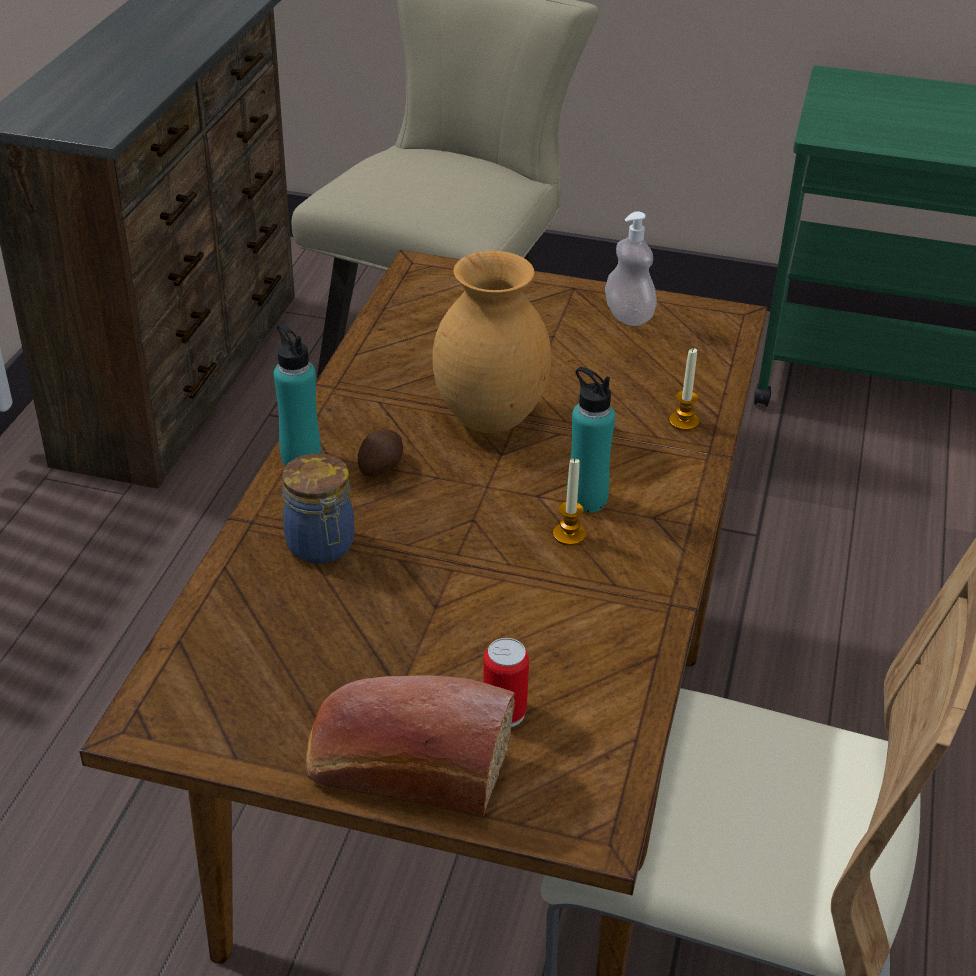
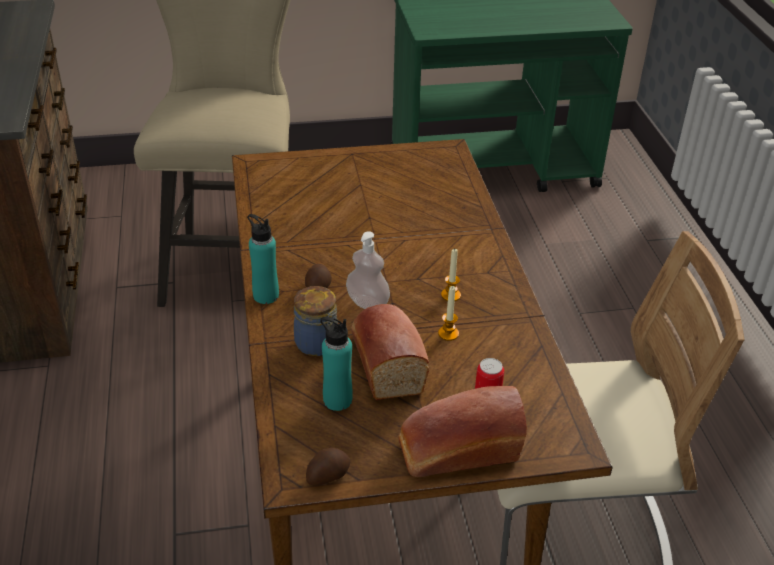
camera: 25 degrees left, 0 degrees up
brown vase [432,251,551,433] -> none
turquoise bottle [567,367,615,513] -> turquoise bottle moved to [320,317,353,411]
soap dispenser [605,212,657,326] -> soap dispenser moved to [346,231,390,309]
candle [669,348,699,431] -> candle moved to [438,286,459,341]
none -> potato [306,448,350,486]
none -> bread [351,304,429,400]

